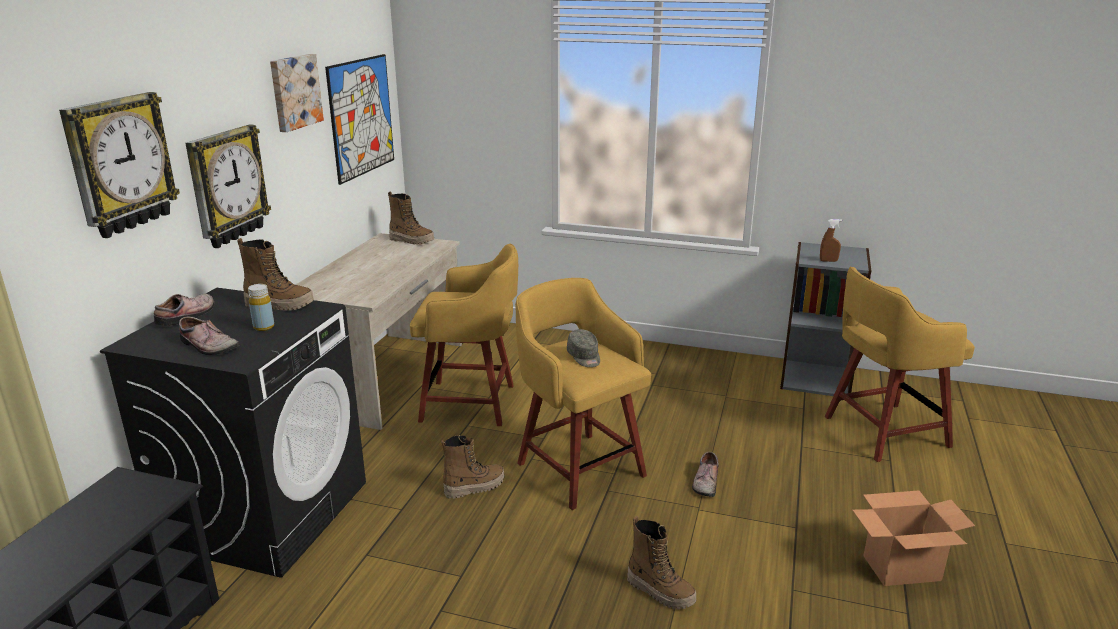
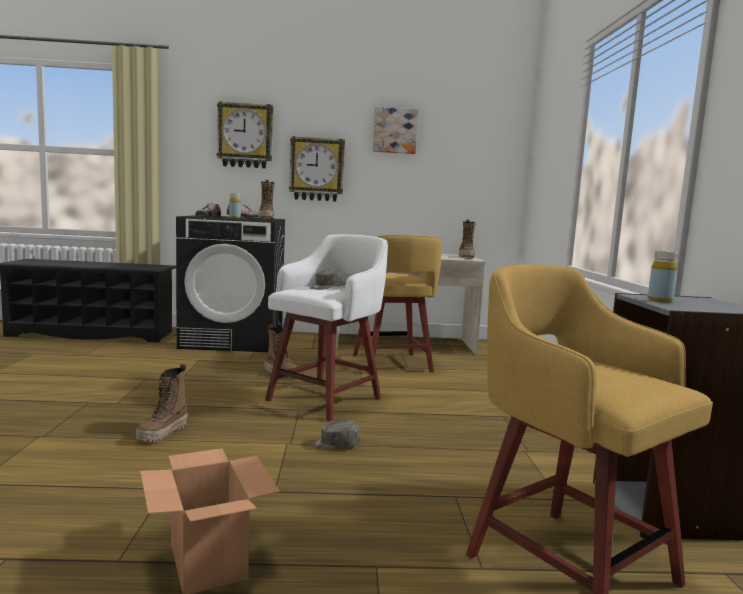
camera: 70 degrees right, 15 degrees down
picture [325,54,394,185] -> none
yellow stool [515,278,651,510] -> white stool [265,234,388,421]
shoe [692,452,719,497] -> grey cap [312,420,360,449]
brown spray bottle [820,219,842,262] -> yellow bottle [648,251,678,303]

